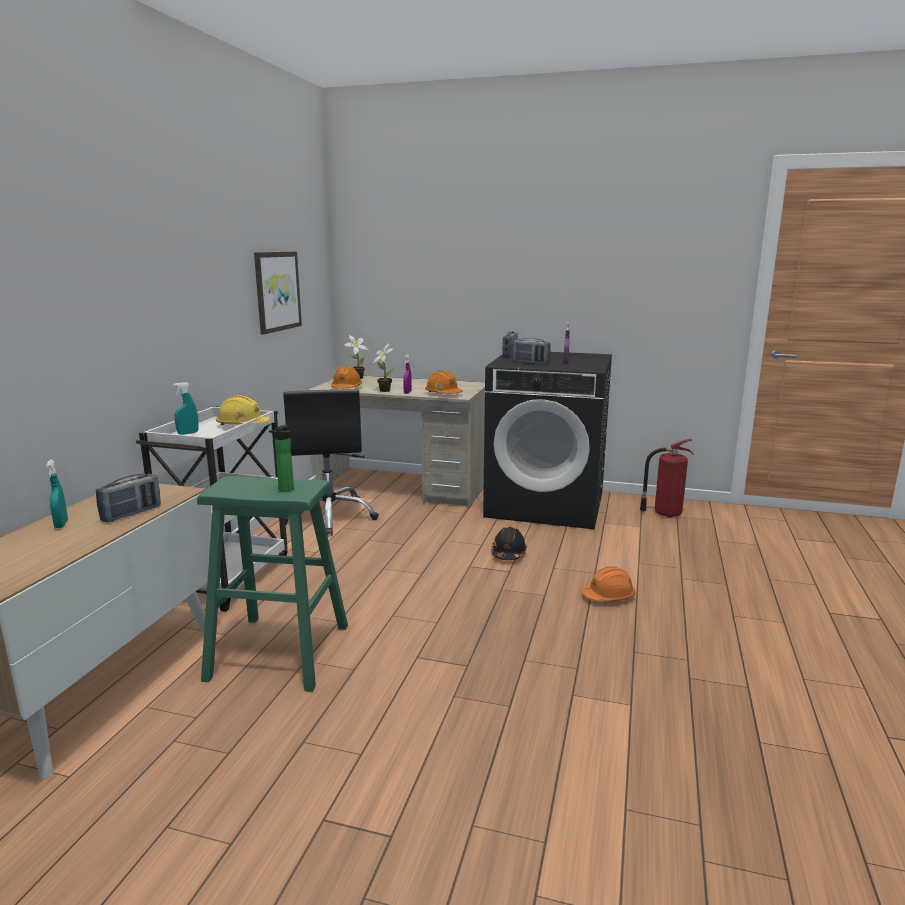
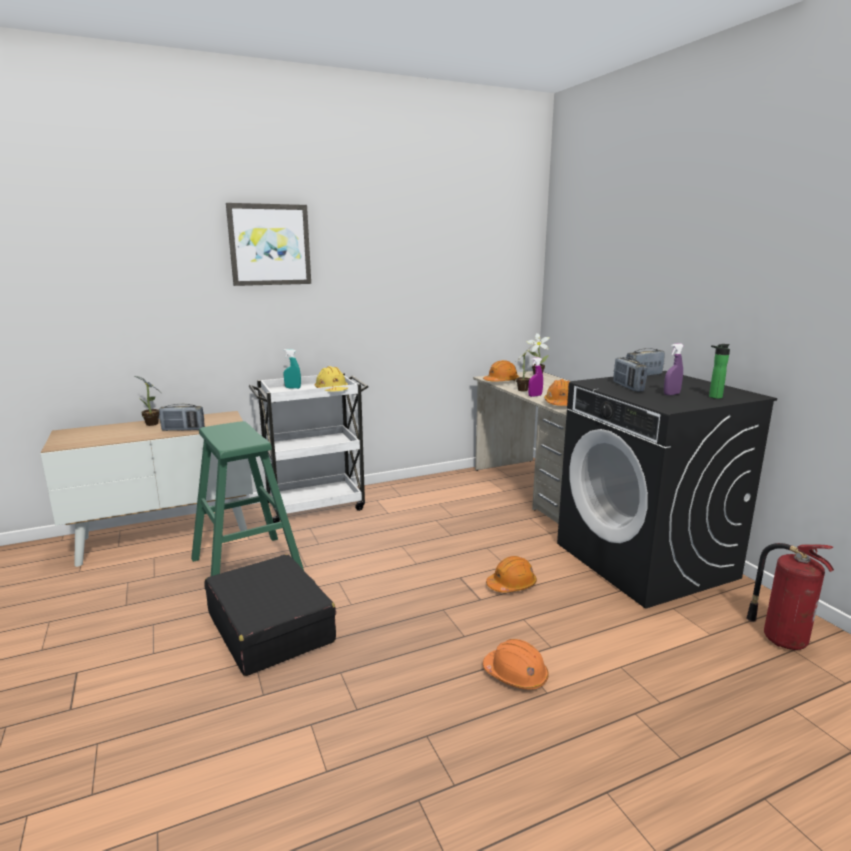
camera: 50 degrees right, 0 degrees up
turquoise spray bottle [46,460,68,528] -> potted plant [135,376,160,426]
picture [254,252,302,335] -> picture moved to [226,203,311,286]
bottle [269,425,294,492] -> bottle moved to [709,344,730,399]
black office chair [283,389,379,536] -> none
black hard hat [491,527,527,560] -> orange hard hat [486,556,537,593]
none -> black suitcase [205,554,336,676]

